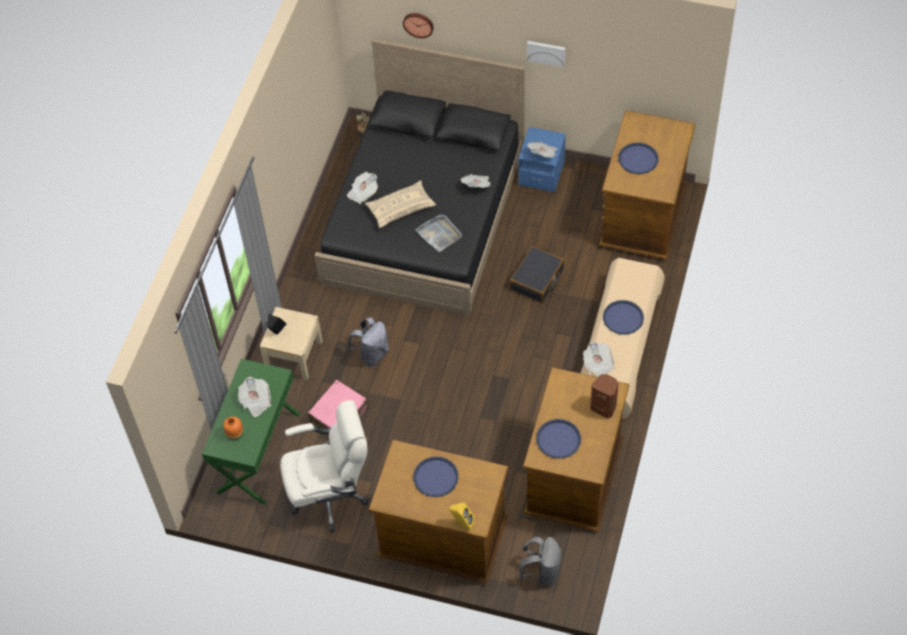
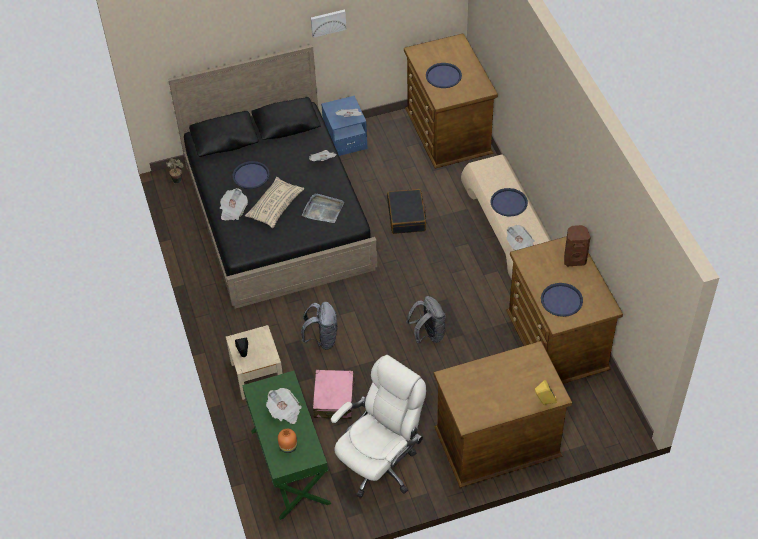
camera: 35 degrees left, 5 degrees down
wall clock [403,13,434,38] -> none
blue tray [413,456,459,497] -> blue tray moved to [232,161,270,189]
grey backpack [519,537,562,587] -> grey backpack moved to [406,296,446,343]

